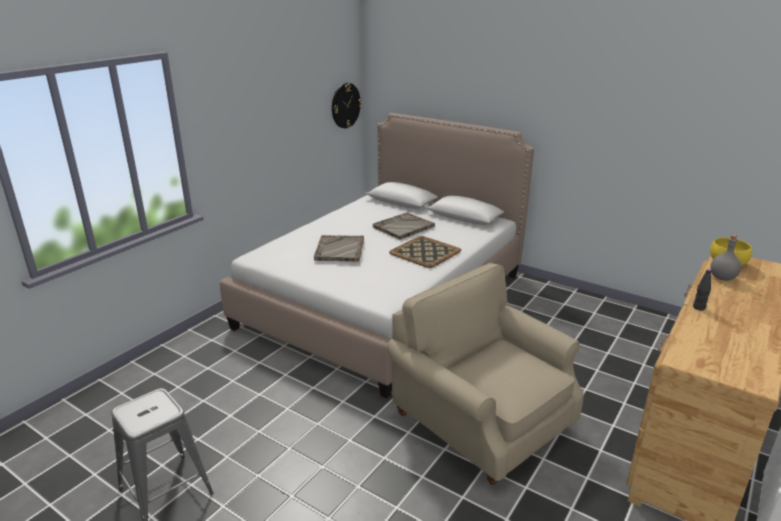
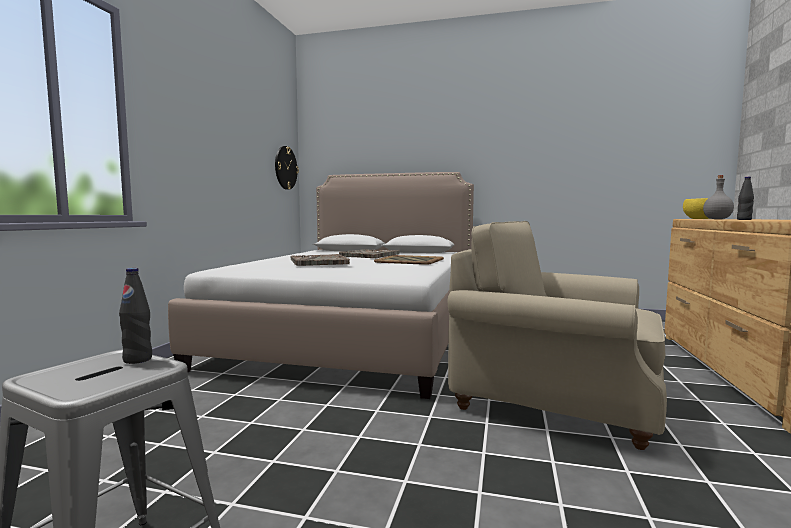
camera: 20 degrees left, 20 degrees down
none -> black bottle [119,268,152,364]

